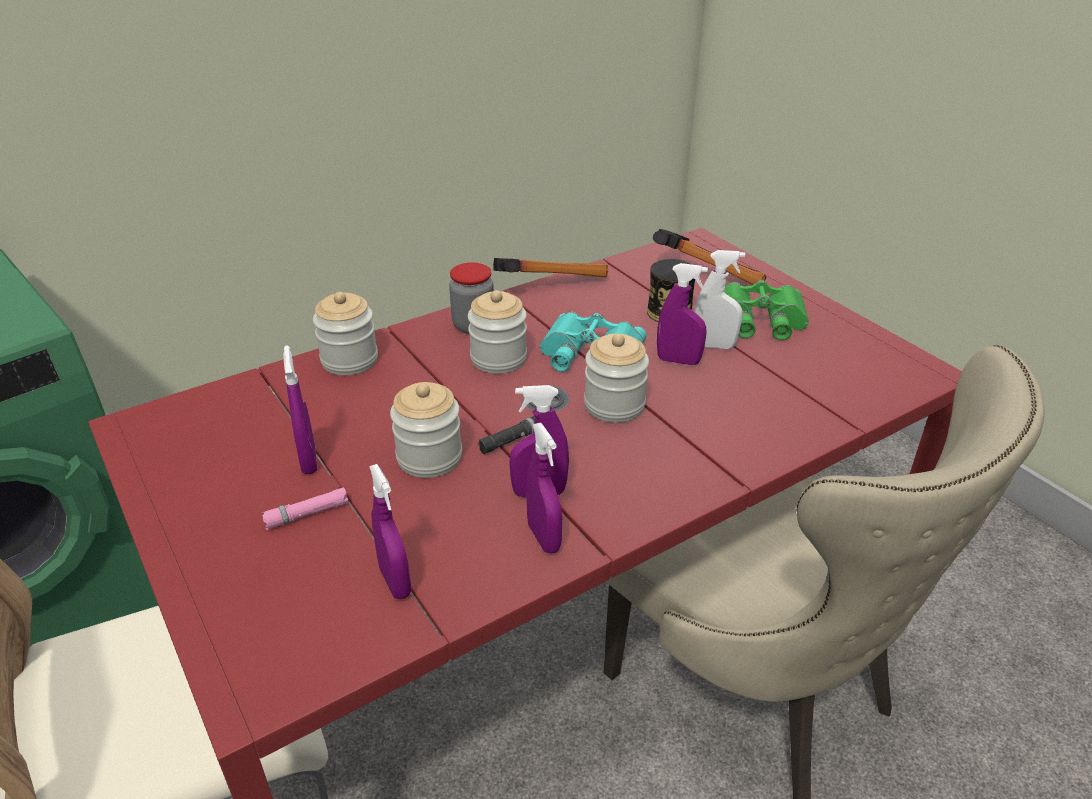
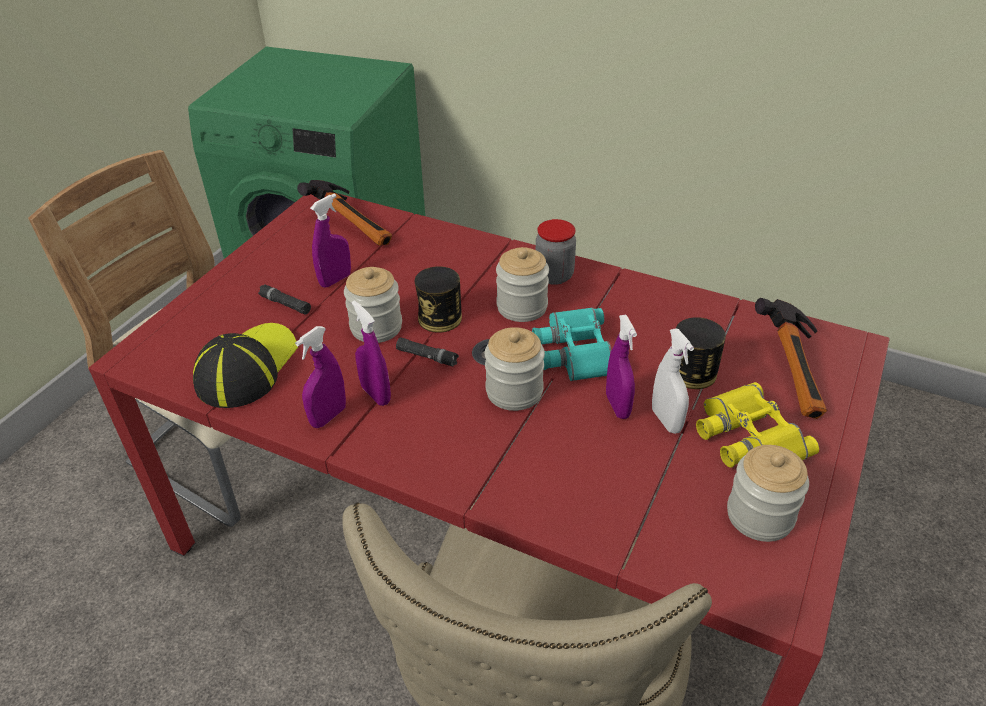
camera: 60 degrees right, 5 degrees up
pink flashlight [261,487,348,530] -> black flashlight [258,284,311,314]
jar [313,292,378,375] -> jar moved to [727,445,809,542]
purple spray bottle [369,464,411,600] -> cap [193,323,298,408]
hammer [493,258,608,277] -> hammer moved to [297,180,392,246]
green binoculars [724,280,809,340] -> yellow binoculars [696,382,819,468]
none -> can [415,266,462,333]

